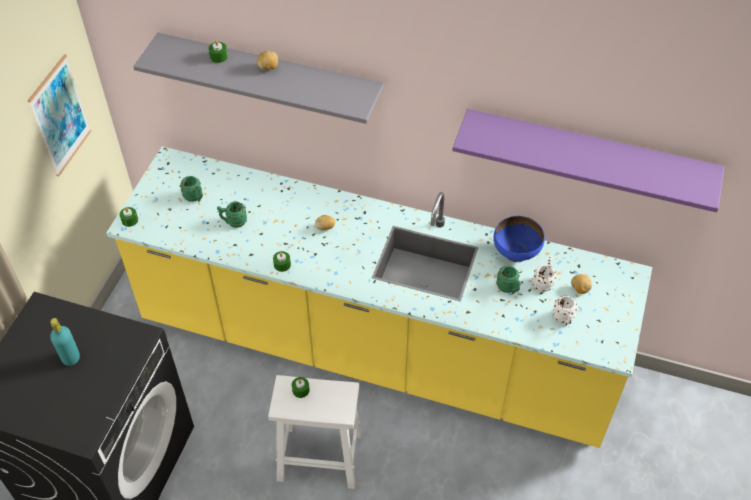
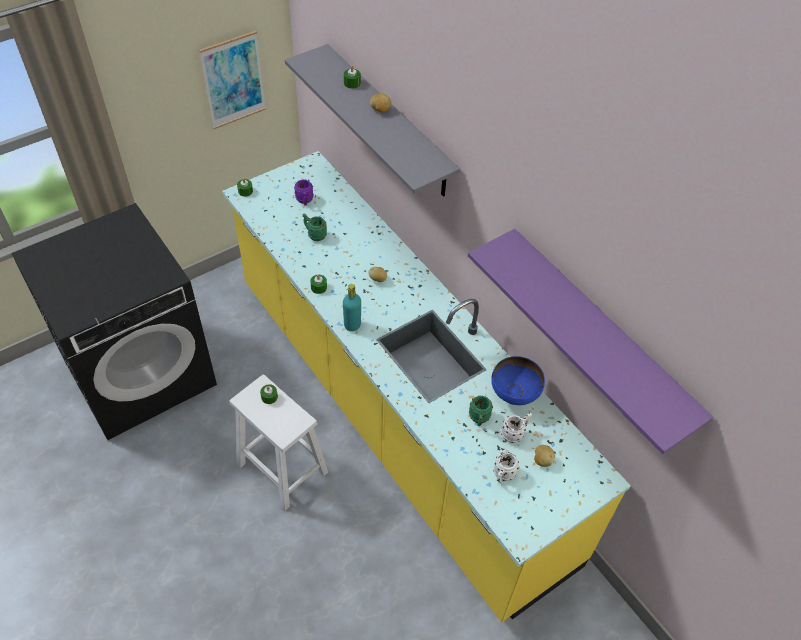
camera: 35 degrees right, 0 degrees up
turquoise bottle [50,318,80,366] -> turquoise bottle moved to [343,284,361,331]
green mug [180,176,203,202] -> purple mug [294,180,314,206]

